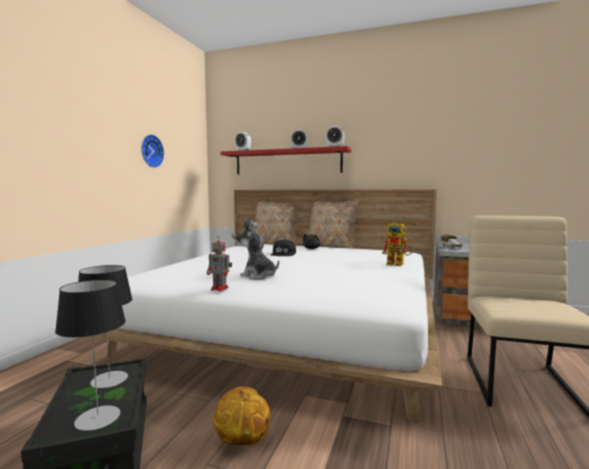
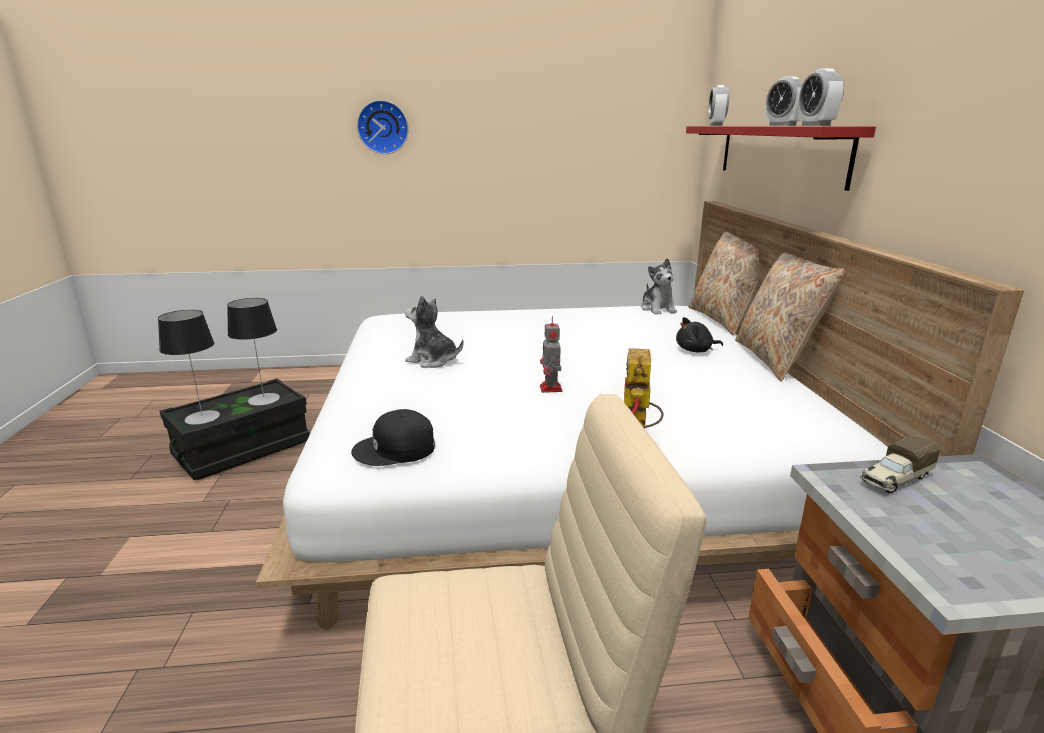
camera: 65 degrees right, 15 degrees up
wall clock [141,134,164,168] -> wall clock moved to [357,100,409,154]
toy robot [207,236,232,291] -> toy robot moved to [540,316,563,393]
basketball [213,386,271,445] -> none
plush toy [240,229,279,280] -> plush toy turned 75 degrees counterclockwise [405,296,464,368]
black cap [271,240,296,256] -> black cap moved to [351,409,435,466]

